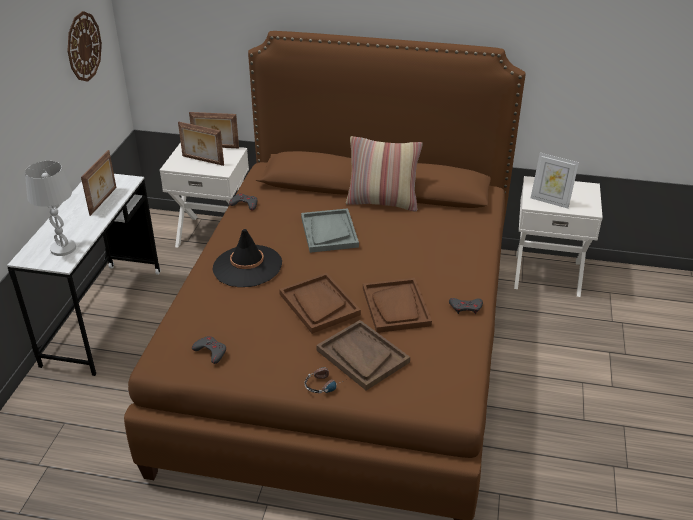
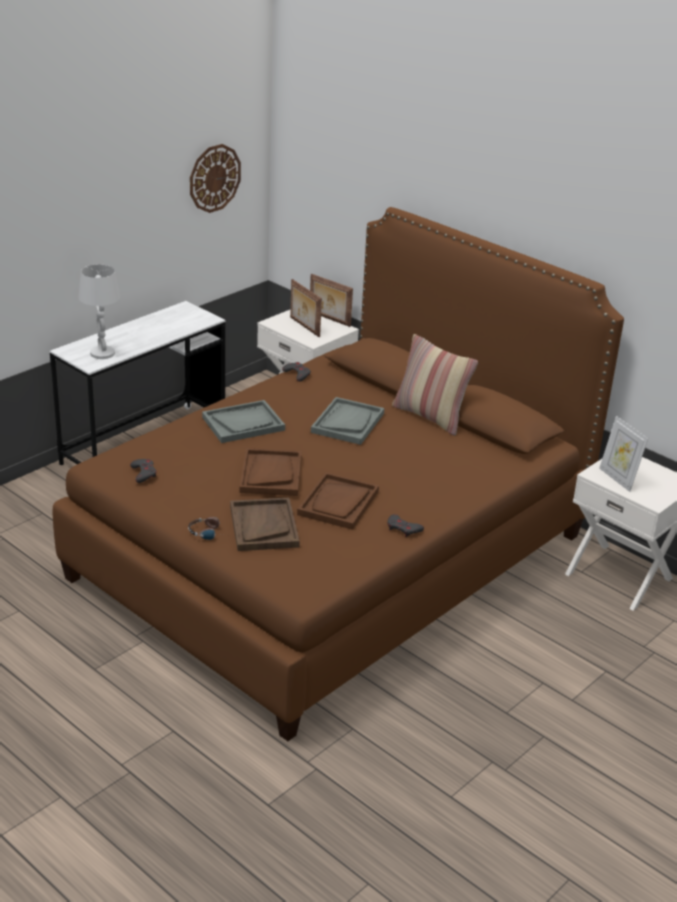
camera: 30 degrees right, 5 degrees down
picture frame [81,150,116,216] -> none
black hat [213,229,282,287] -> grey tray [202,400,285,443]

